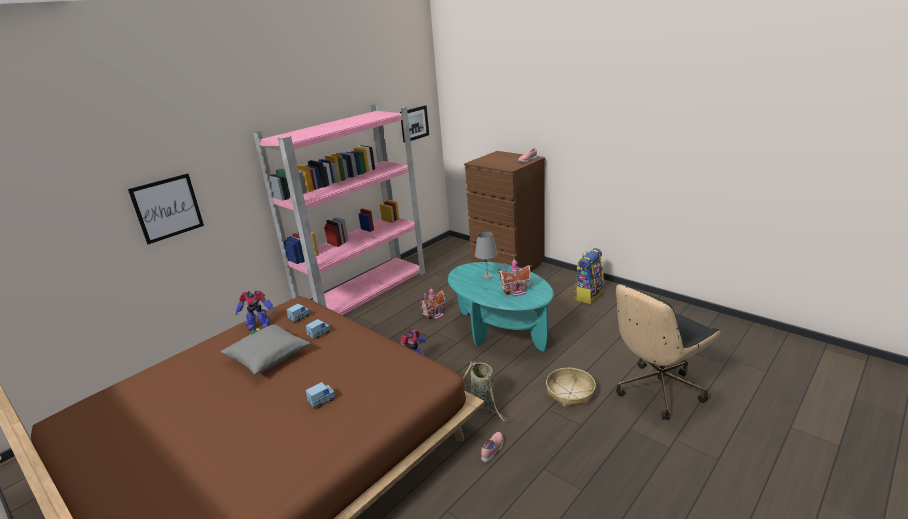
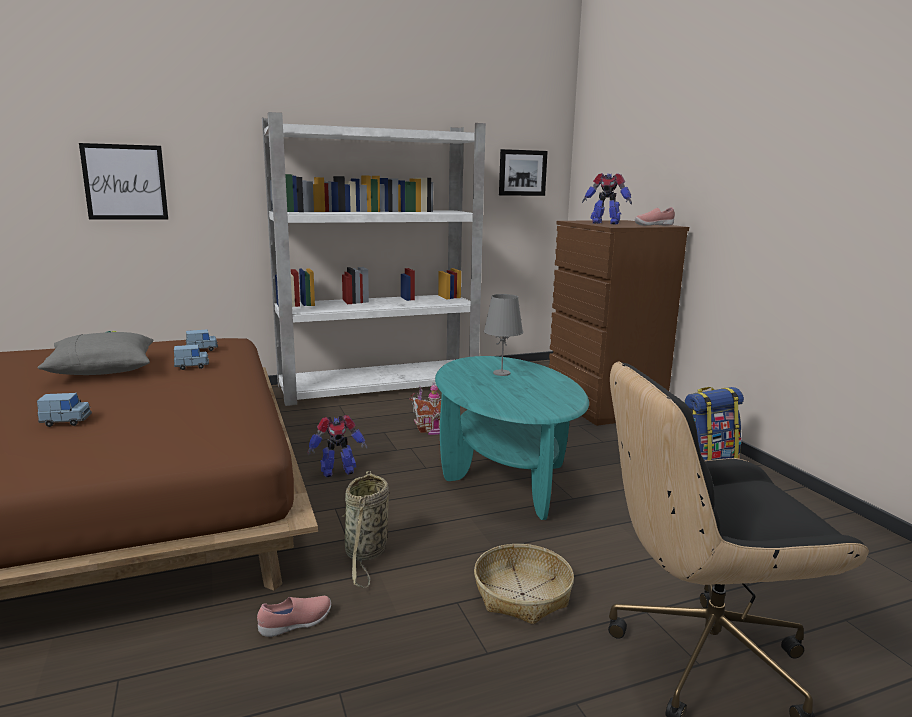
camera: 25 degrees right, 10 degrees down
toy robot [235,291,275,330] -> toy robot moved to [582,173,632,224]
pink bookcase [253,104,425,315] -> white bookcase [262,112,486,406]
toy house [497,259,533,296] -> none

